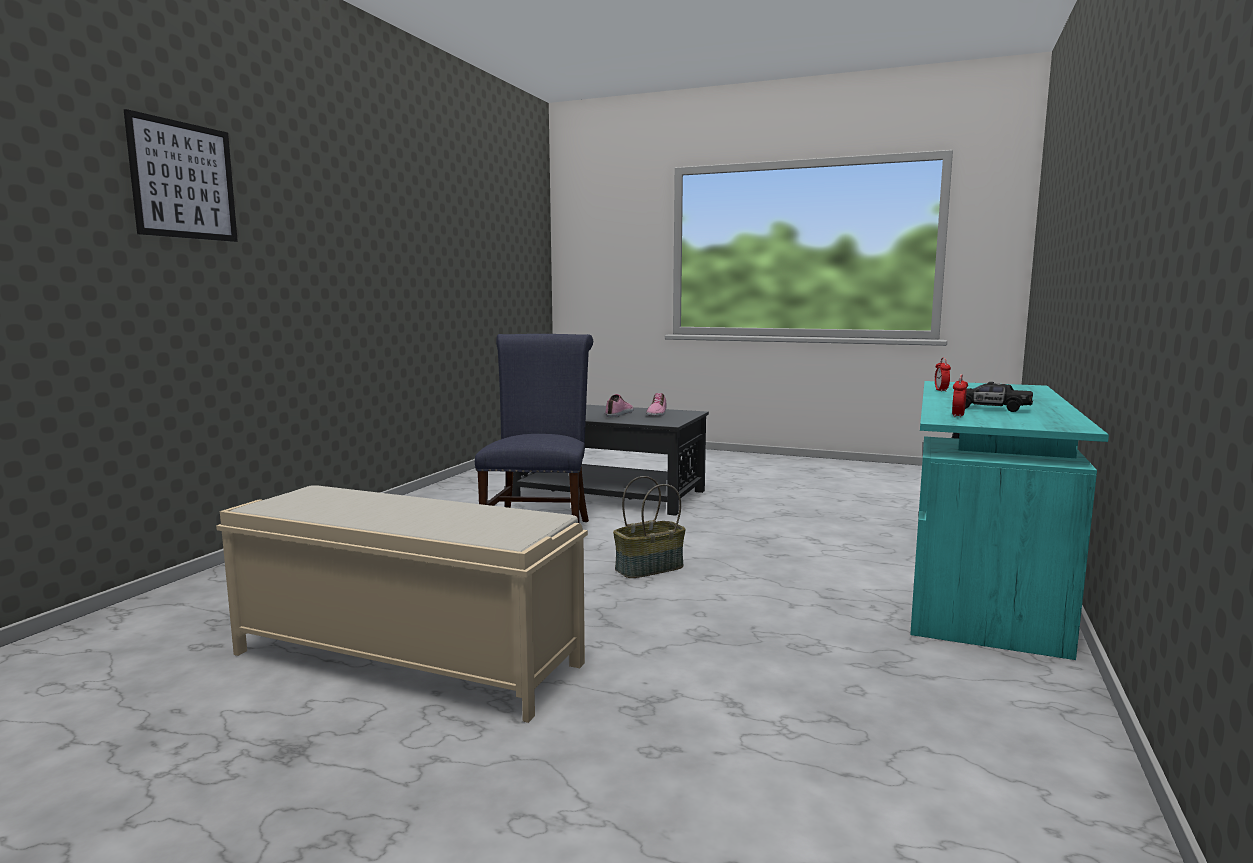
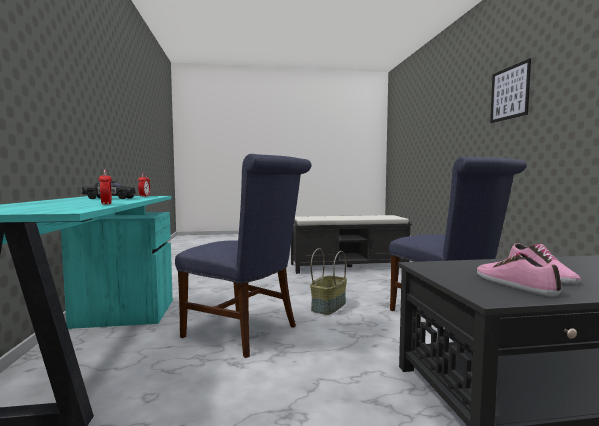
camera: 150 degrees right, 5 degrees down
beige bench [216,485,588,723] -> black bench [291,215,412,274]
none -> blue chair [175,154,311,358]

